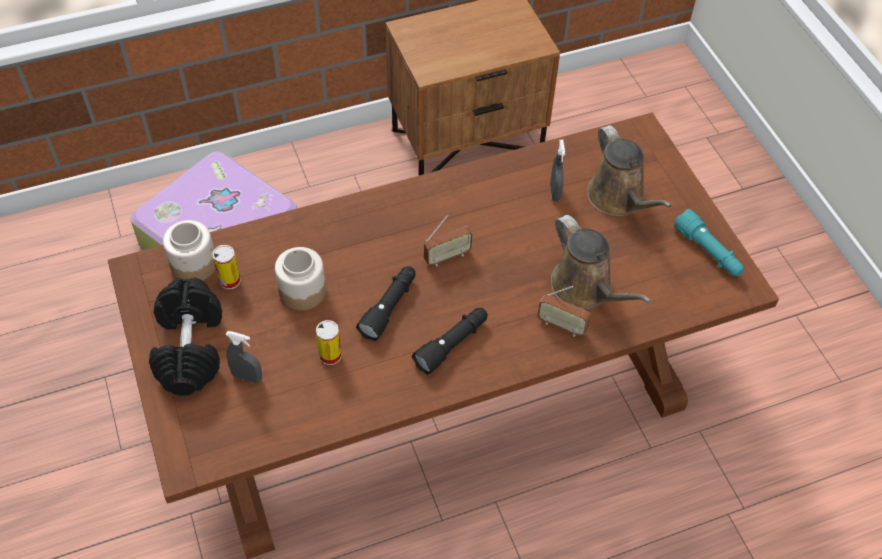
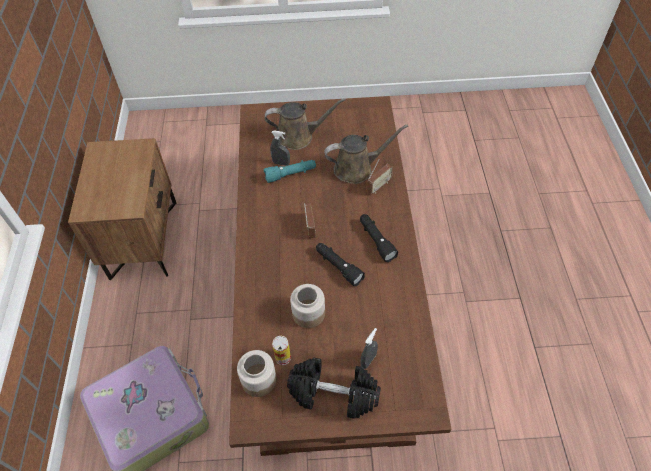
camera: 70 degrees left, 0 degrees up
can [316,320,342,365] -> none
turquoise flashlight [674,209,744,276] -> turquoise flashlight moved to [264,160,316,183]

